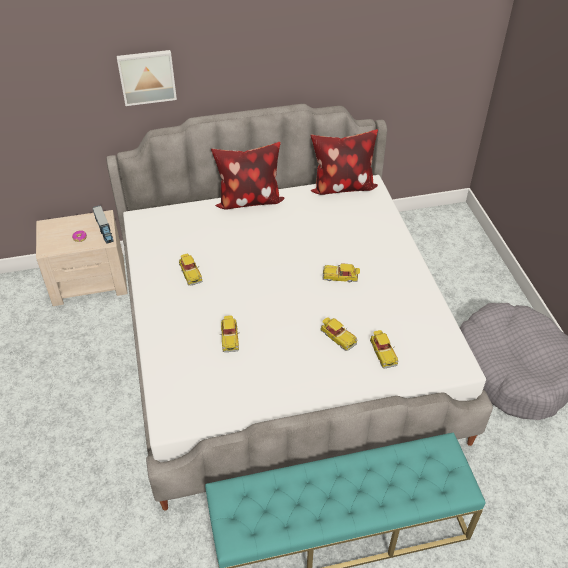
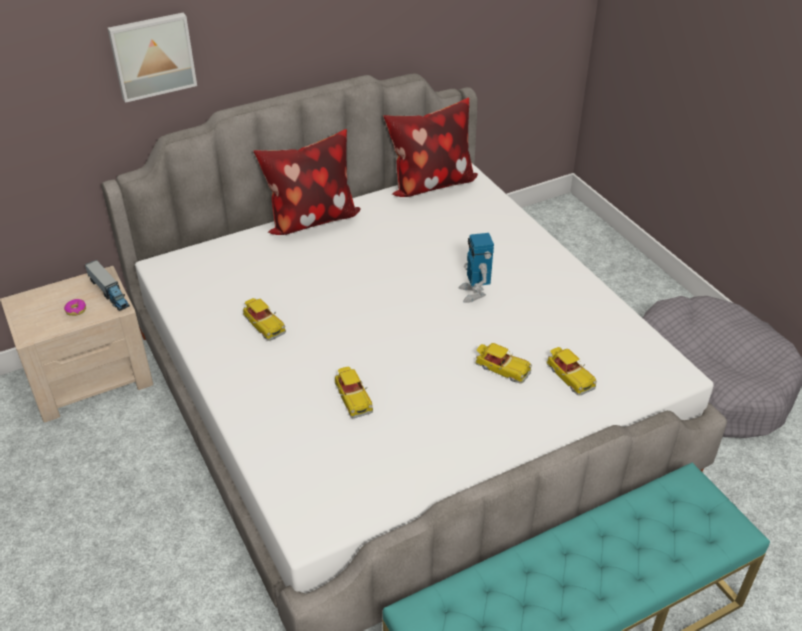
camera: 15 degrees left, 5 degrees down
toy car [323,263,360,282] -> toy robot [458,233,494,303]

